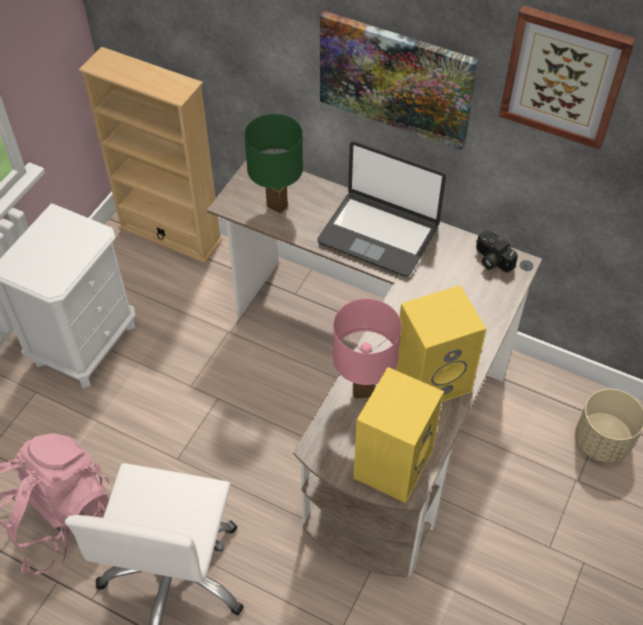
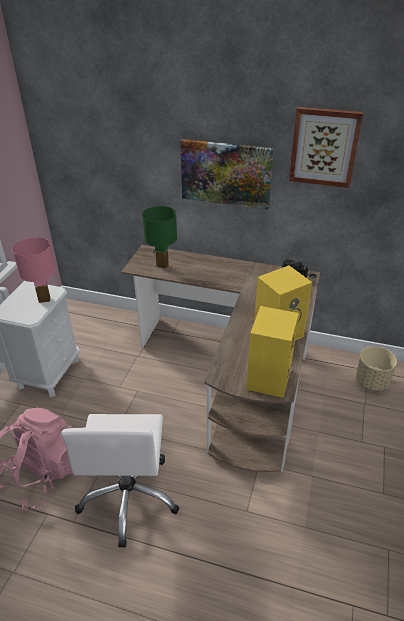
camera: 10 degrees left, 15 degrees down
beige bookcase [79,47,222,263] -> none
laptop [318,141,446,277] -> none
pink table lamp [333,299,402,398] -> pink table lamp moved to [12,237,56,303]

